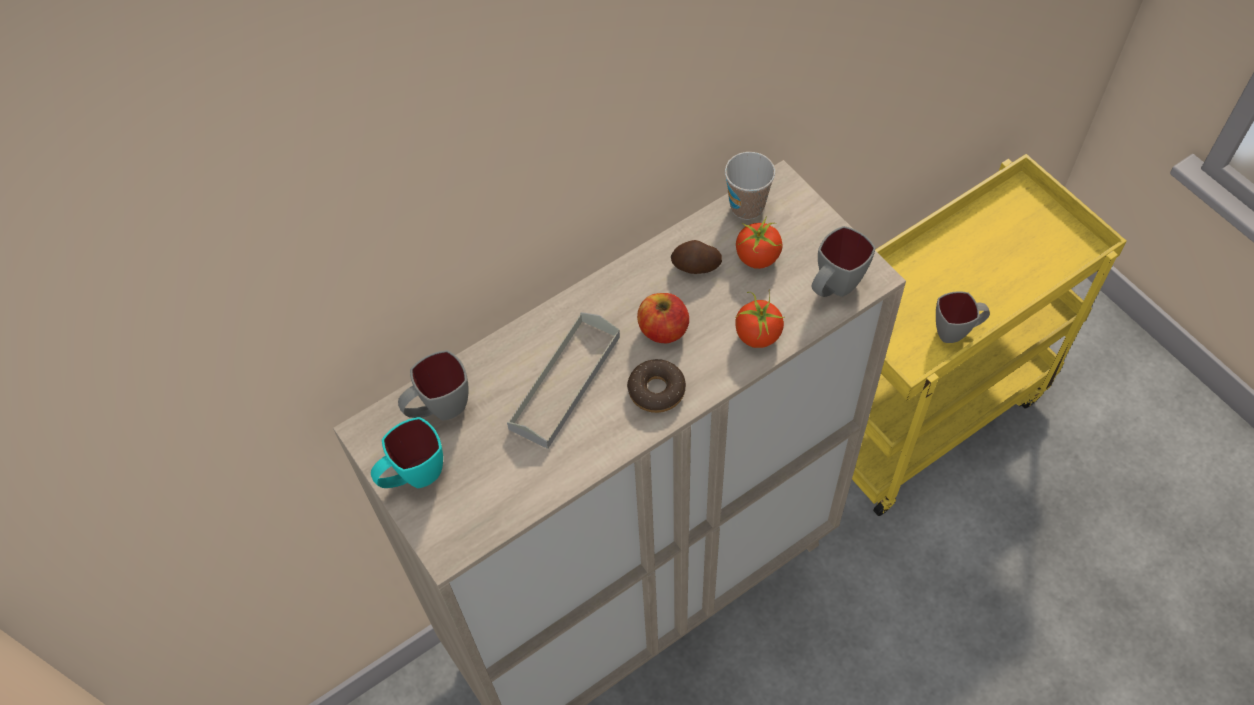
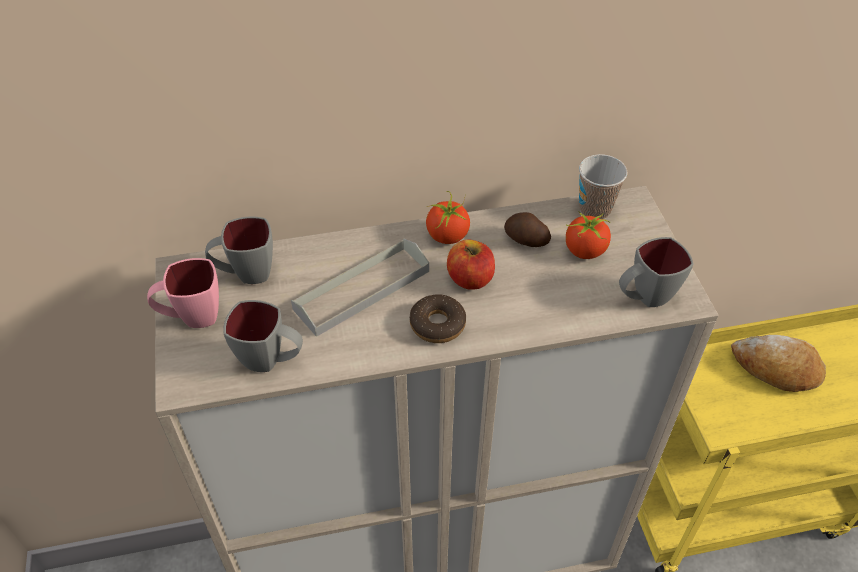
camera: 20 degrees right, 10 degrees down
turquoise mug [371,417,443,488] -> pink mug [147,258,219,328]
tomato [735,289,784,348] -> tomato moved to [426,191,470,244]
grey mug [936,291,990,343] -> grey mug moved to [223,300,303,372]
none -> bread [731,335,826,392]

